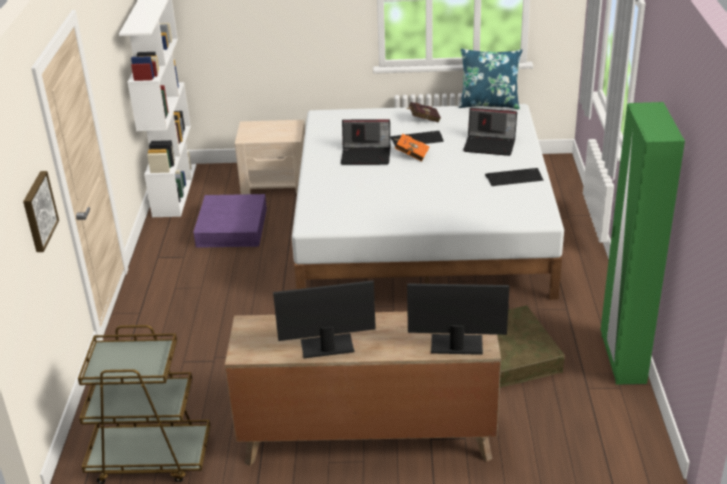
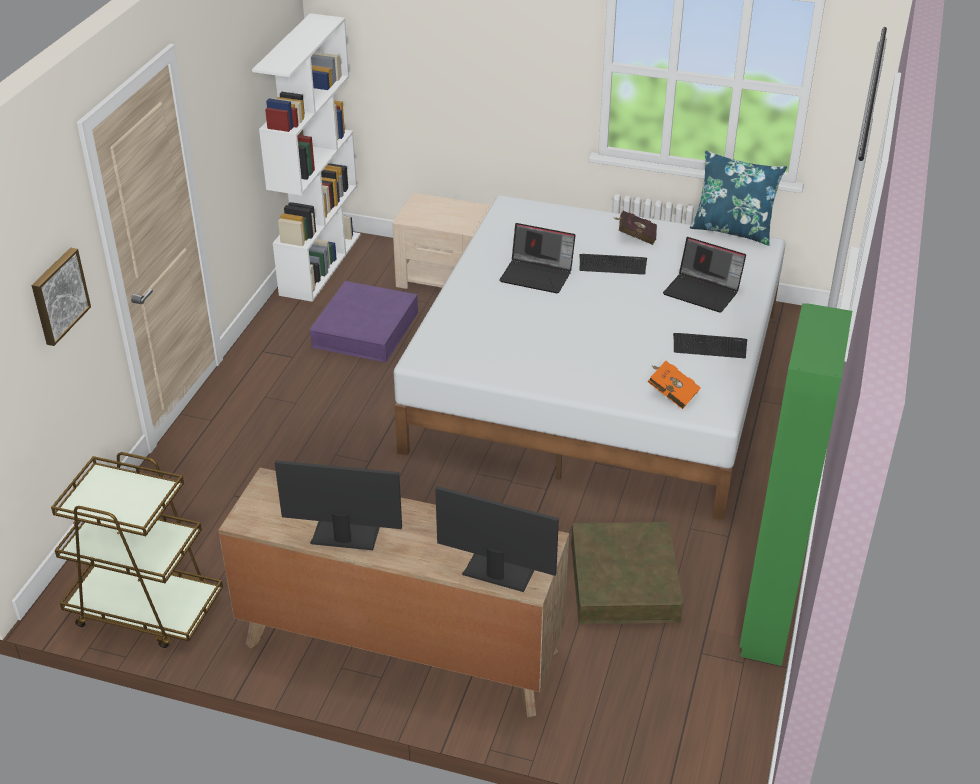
camera: 15 degrees right, 5 degrees up
orange book [395,134,429,161] -> orange book moved to [648,361,701,409]

